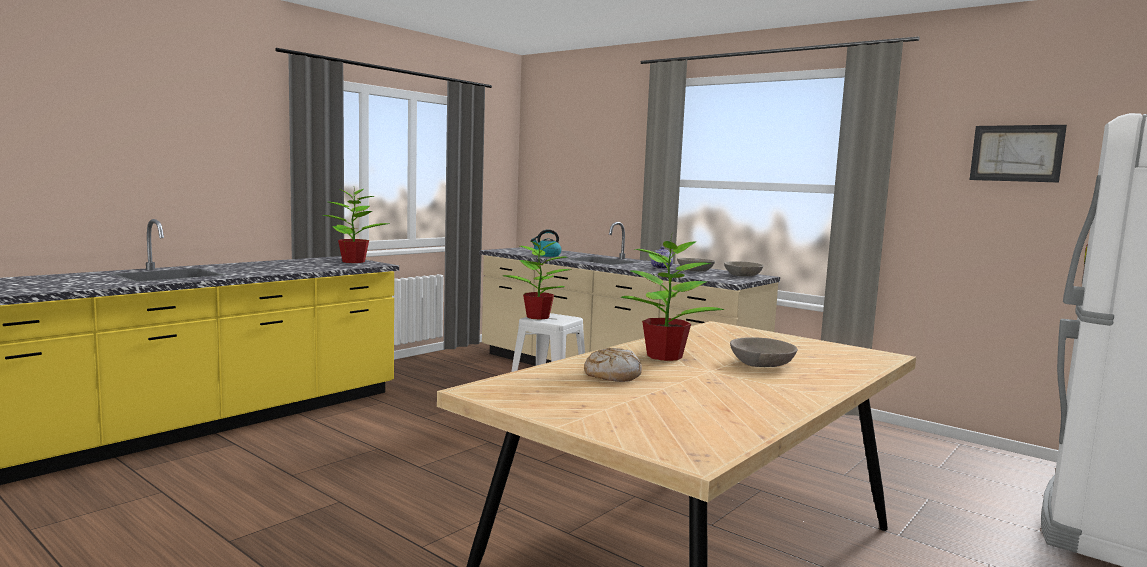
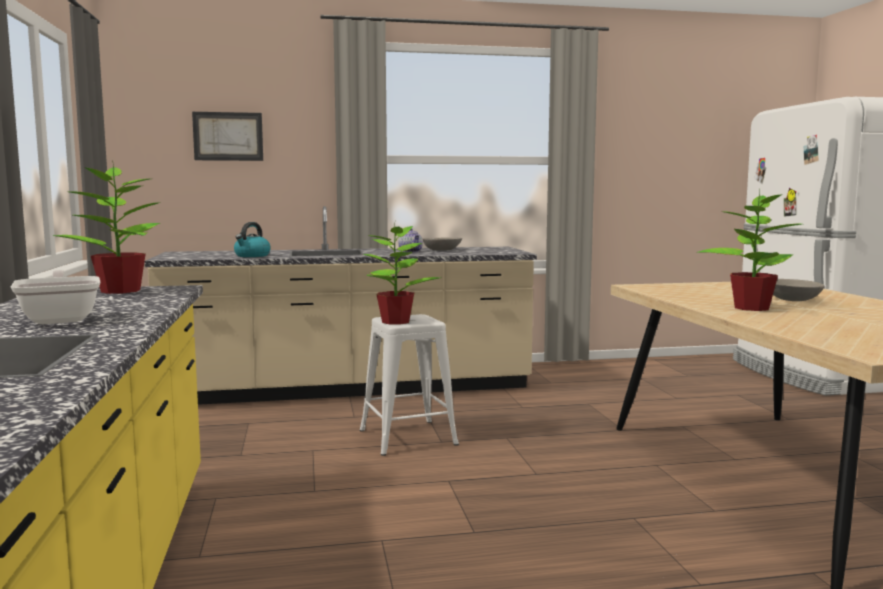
camera: 50 degrees left, 0 degrees up
bread [584,348,642,382] -> none
grey bowl [724,261,764,276] -> none
picture [970,125,1067,183] -> picture moved to [192,112,263,161]
none -> frying pan [11,270,101,324]

